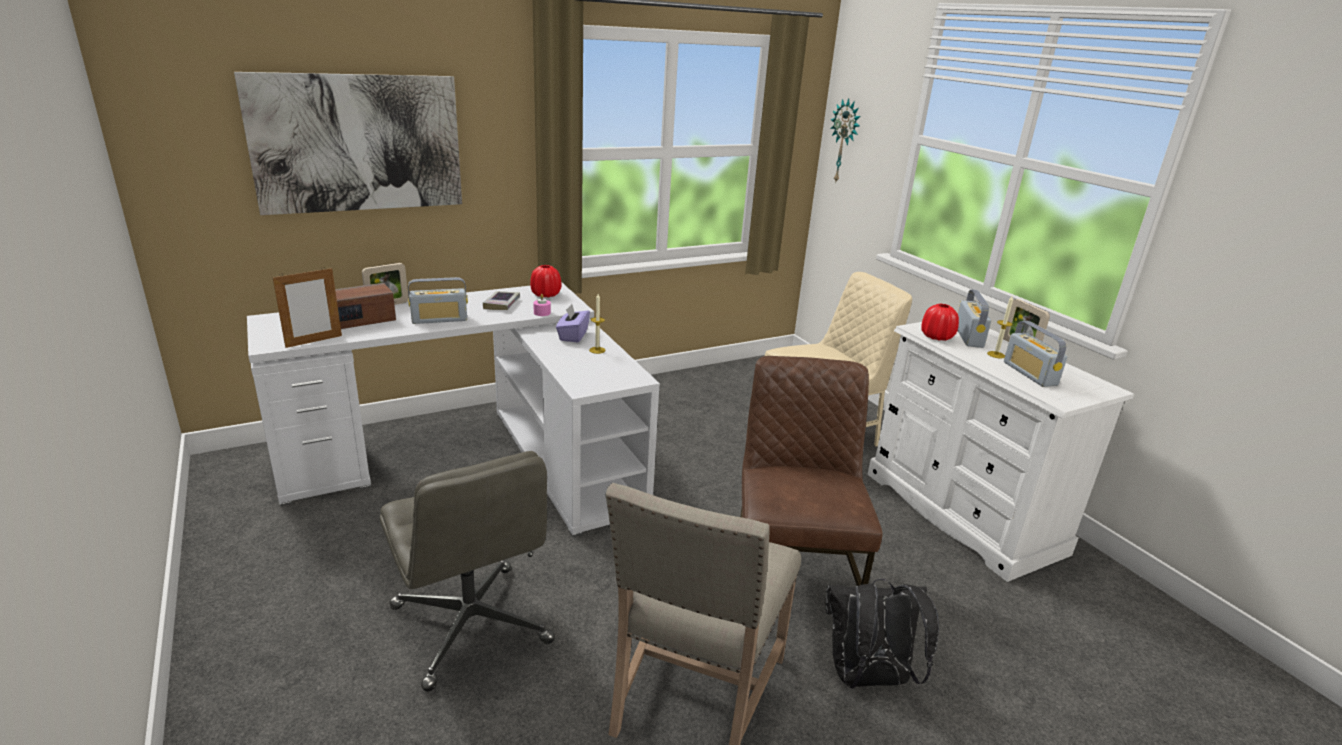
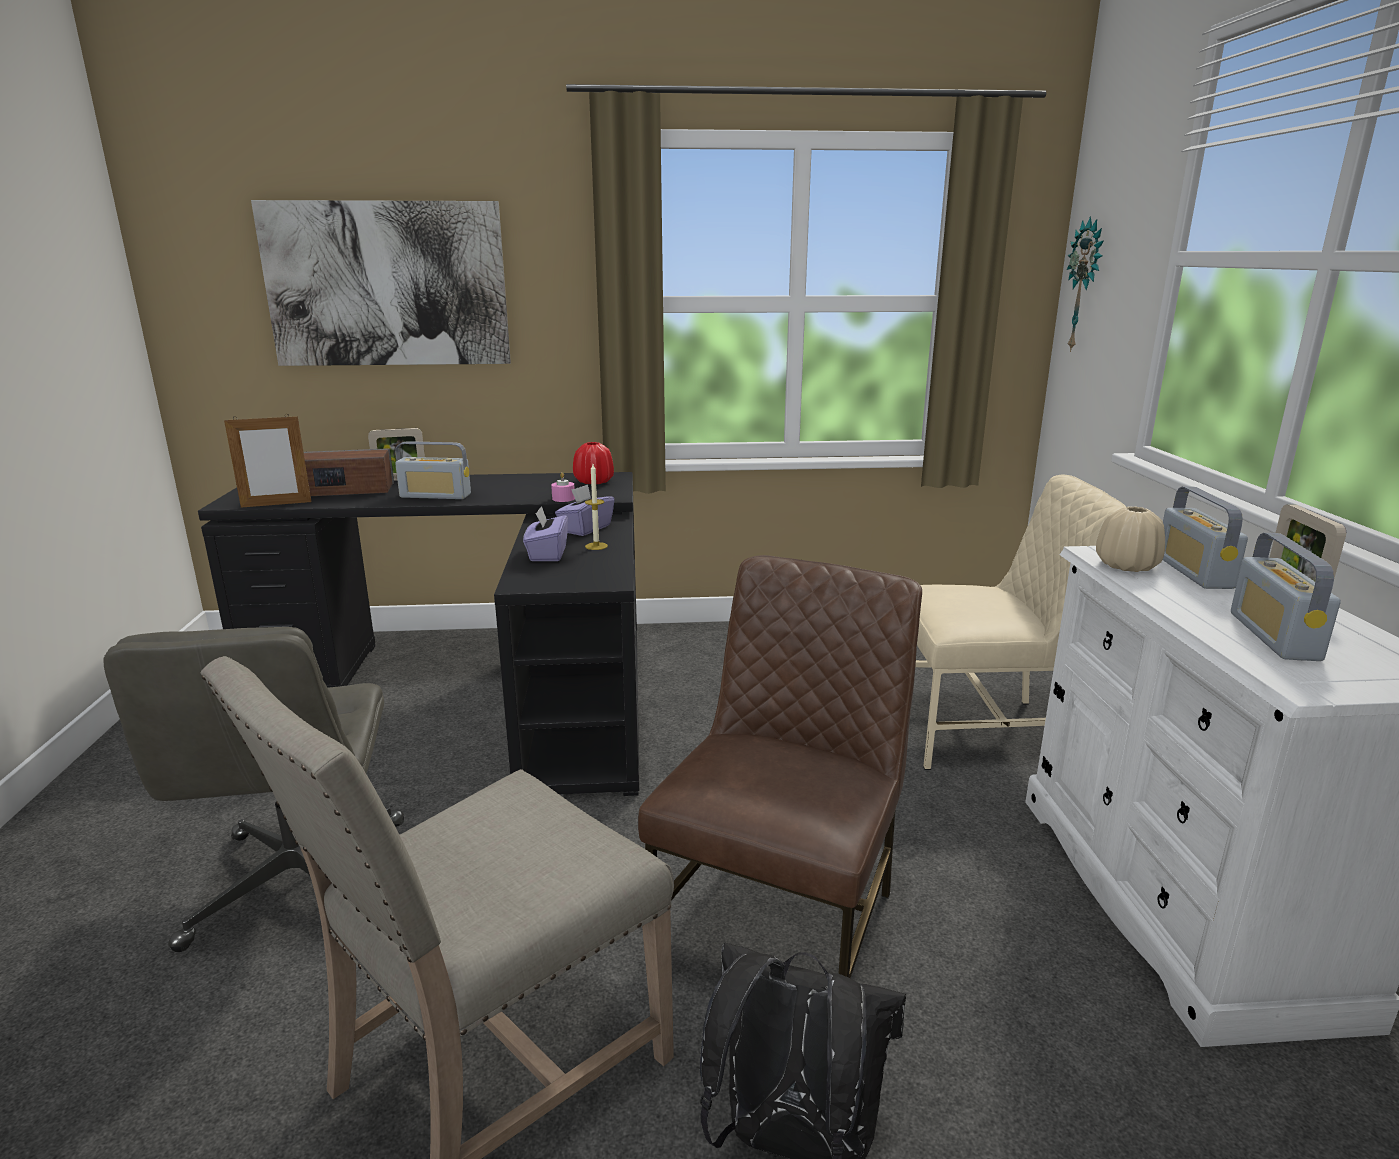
camera: 25 degrees right, 5 degrees down
white desk [247,282,660,537] -> black desk [198,472,639,796]
book [483,291,520,310] -> none
red vase [921,304,959,341] -> beige vase [1096,506,1165,572]
radio [958,289,991,348] -> radio turned 150 degrees clockwise [1163,487,1248,589]
candle [987,296,1013,359] -> none
none -> purple tissue box [523,506,568,561]

